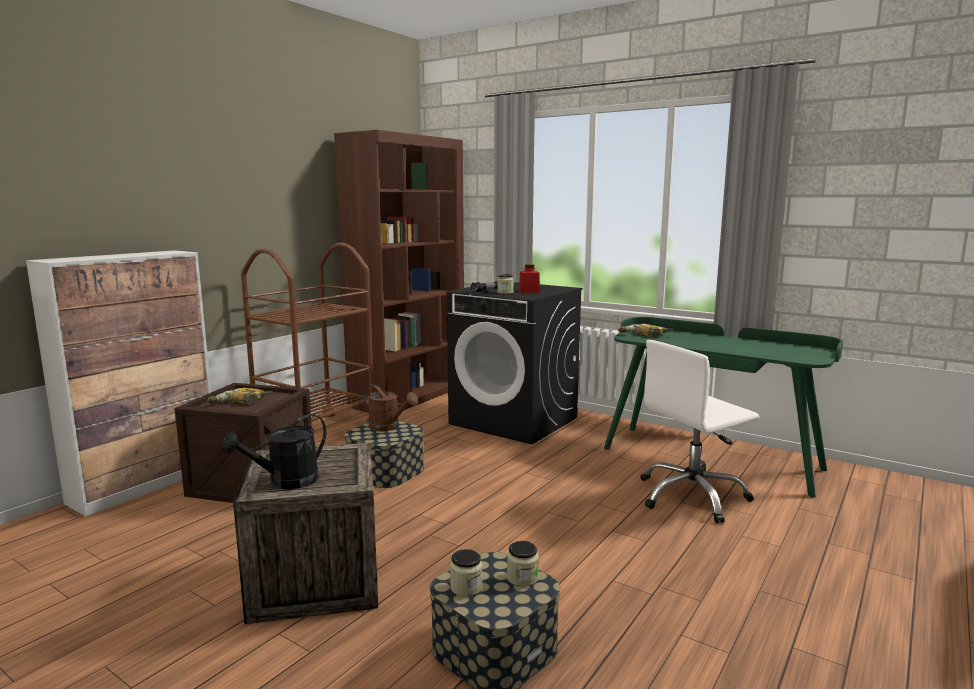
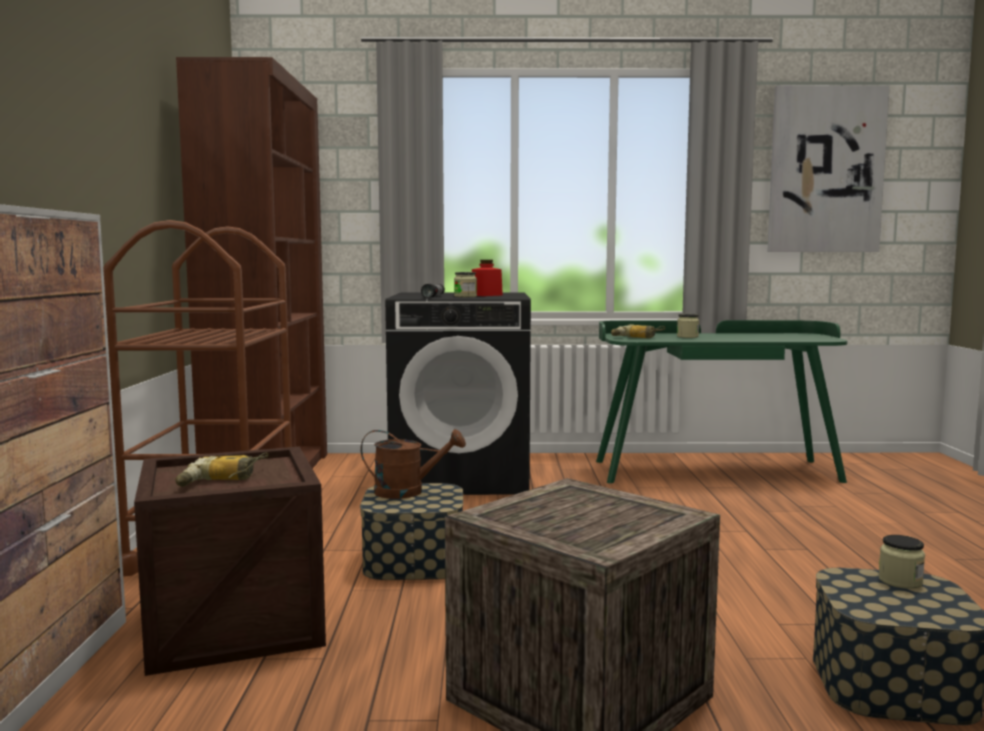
camera: 35 degrees left, 5 degrees down
black watering can [221,414,326,489] -> none
jar [450,549,483,597] -> jar moved to [677,314,699,338]
white office chair [641,340,759,523] -> none
none -> picture [767,85,890,252]

